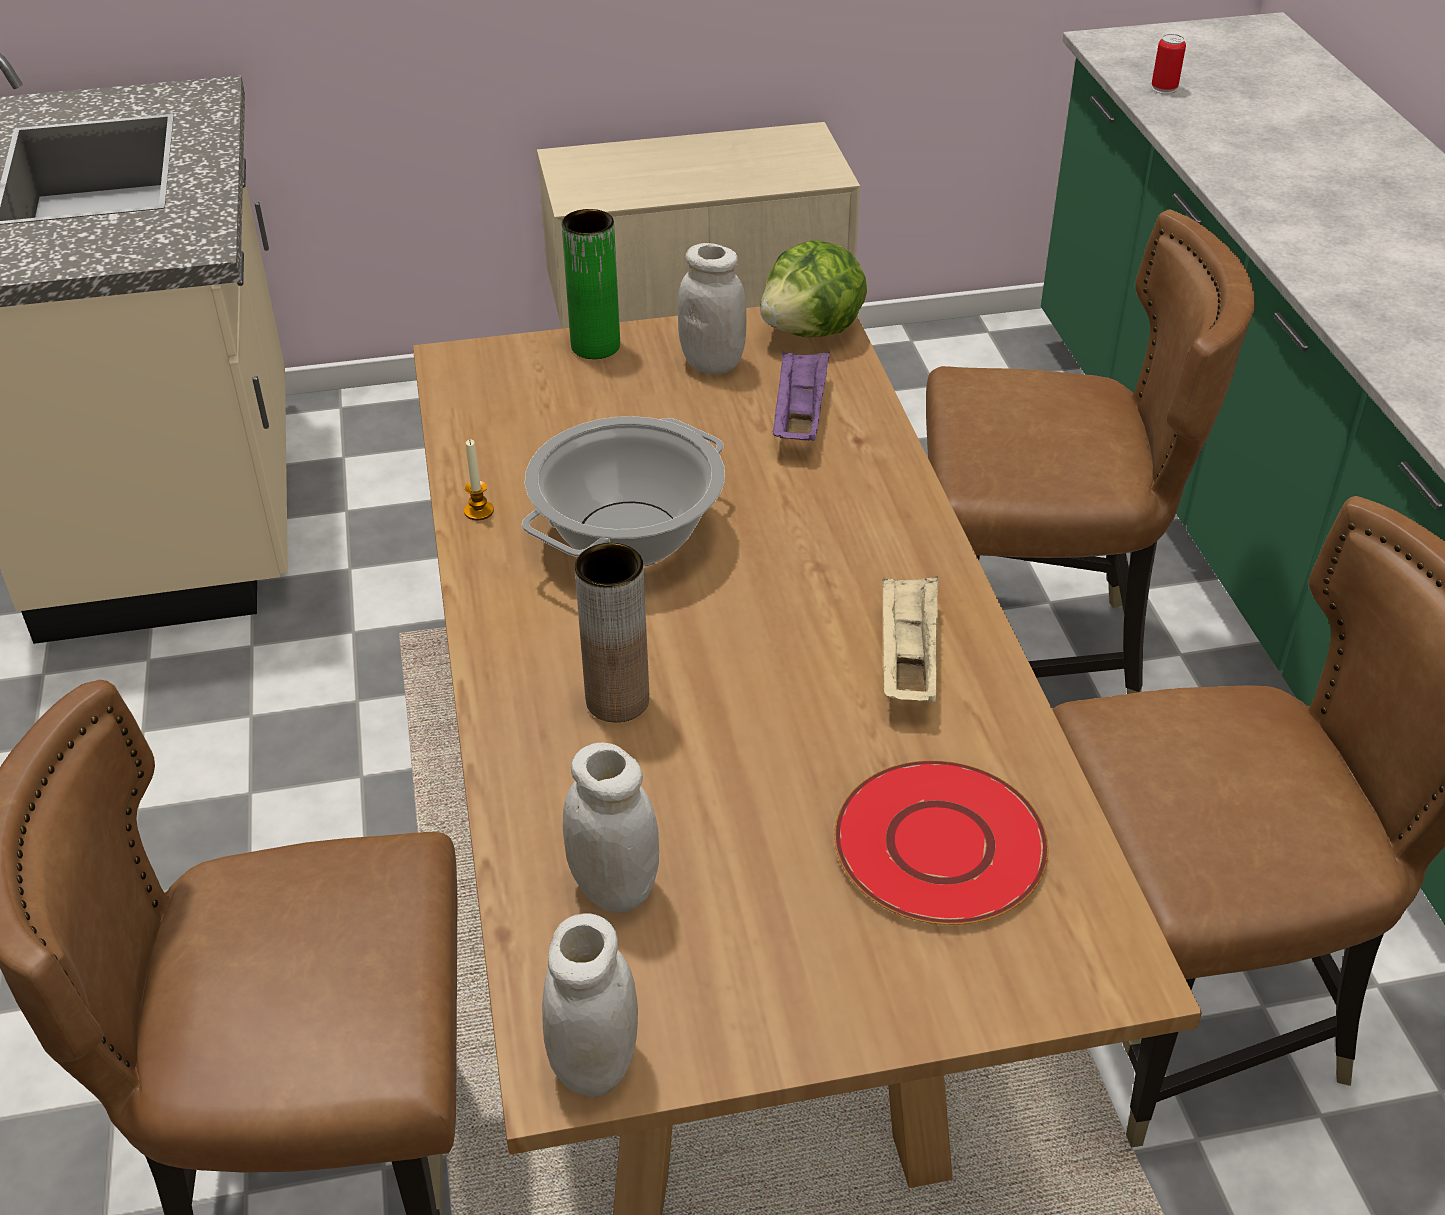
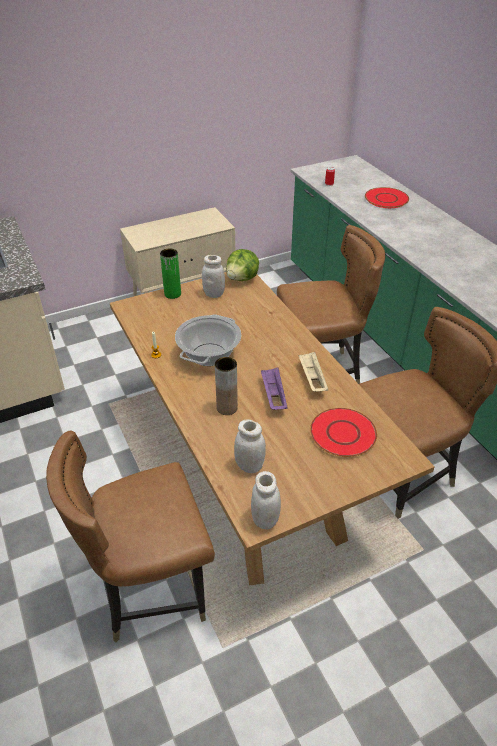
camera: 15 degrees left, 0 degrees up
purple tray [772,351,830,441] -> purple tray moved to [261,368,288,410]
none -> red plate [365,187,409,208]

